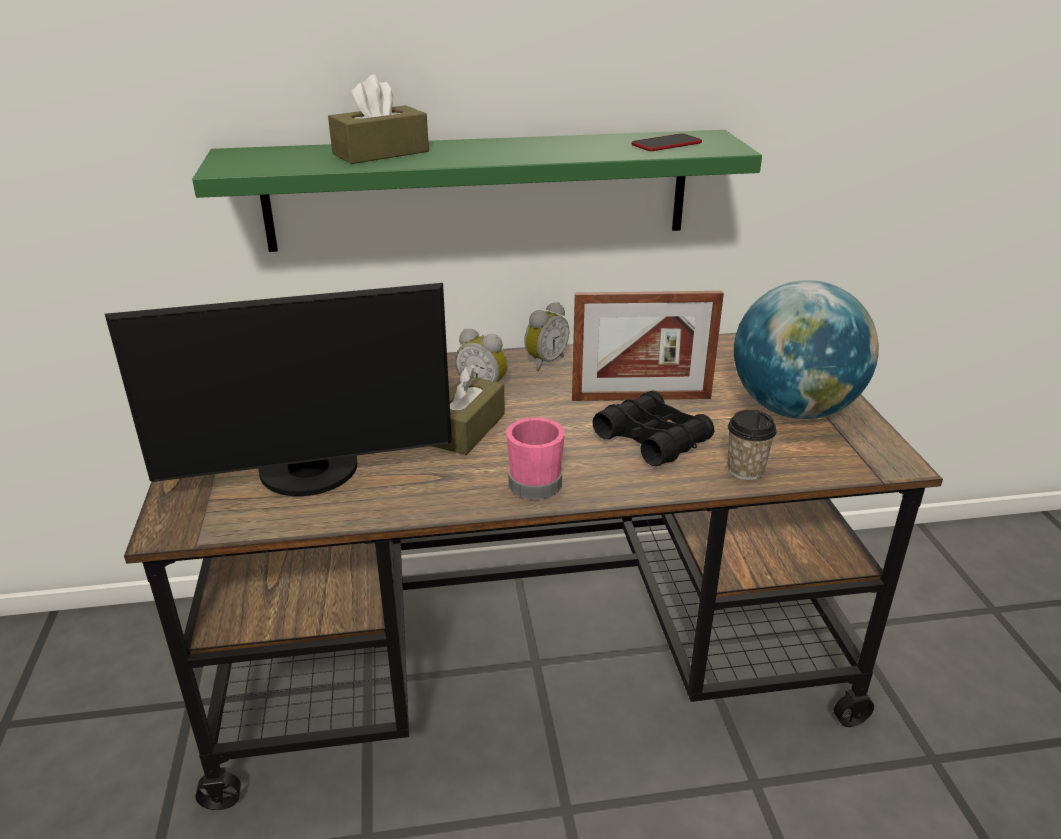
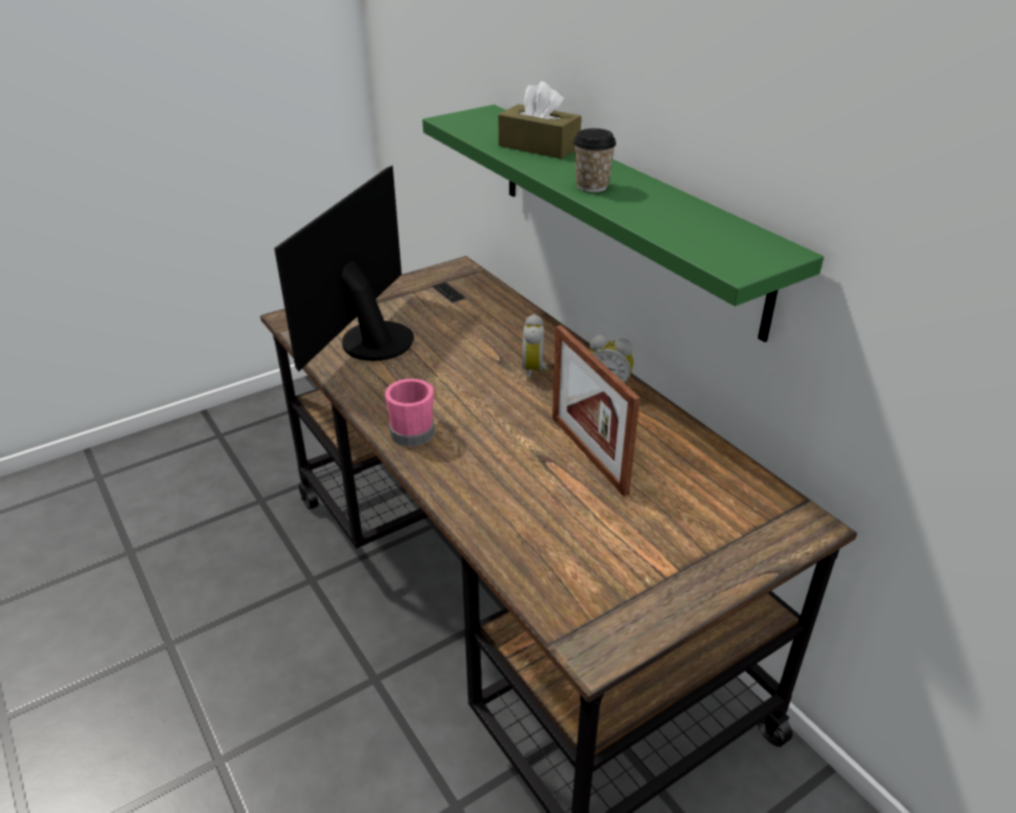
camera: 65 degrees right, 5 degrees up
monitor [105,283,452,496] -> monitor turned 60 degrees clockwise [274,165,414,372]
brown tissue box [433,364,505,455] -> none
black binoculars [593,390,714,466] -> none
phone [631,133,702,151] -> none
cup [727,410,777,480] -> cup moved to [573,128,616,192]
globe [734,280,879,419] -> none

